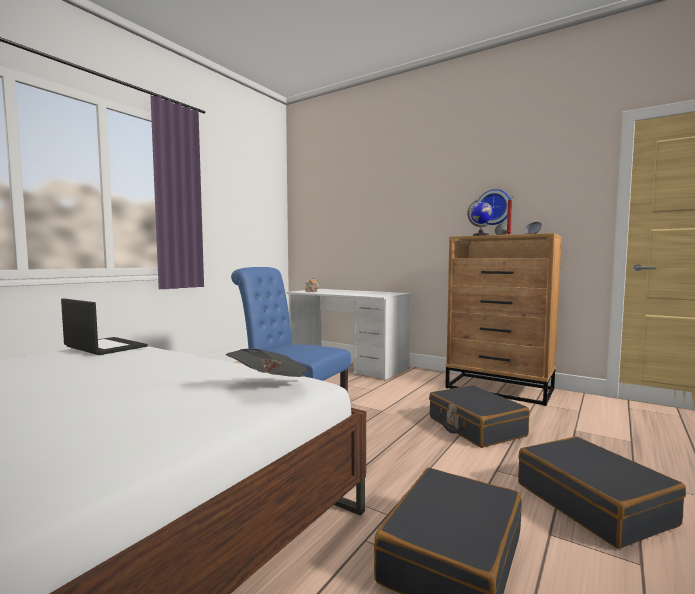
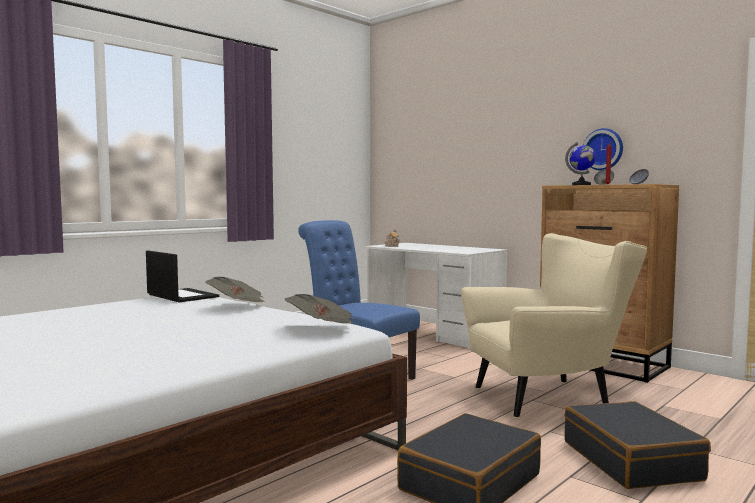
camera: 10 degrees right, 0 degrees up
black suitcase [429,385,530,448] -> beige armchair [461,233,647,418]
none -> newspaper [205,277,265,302]

